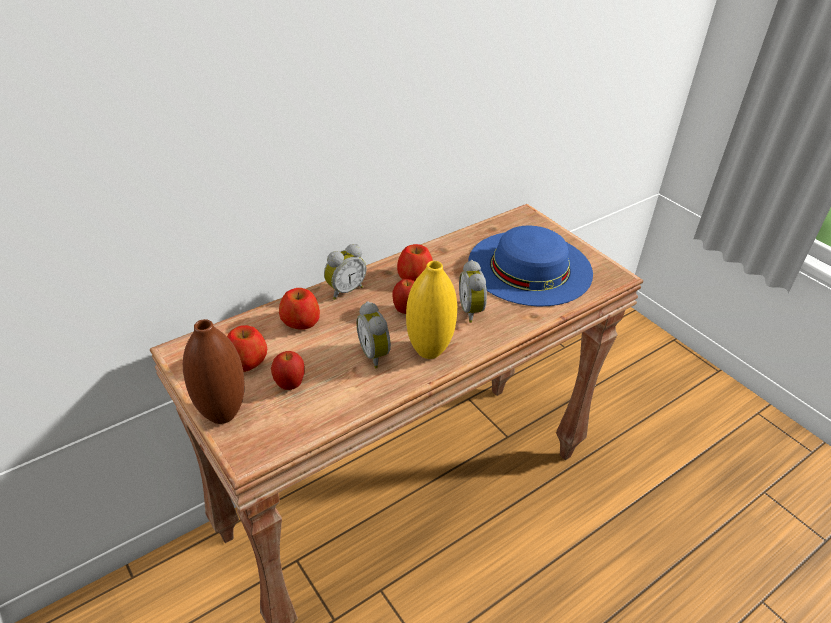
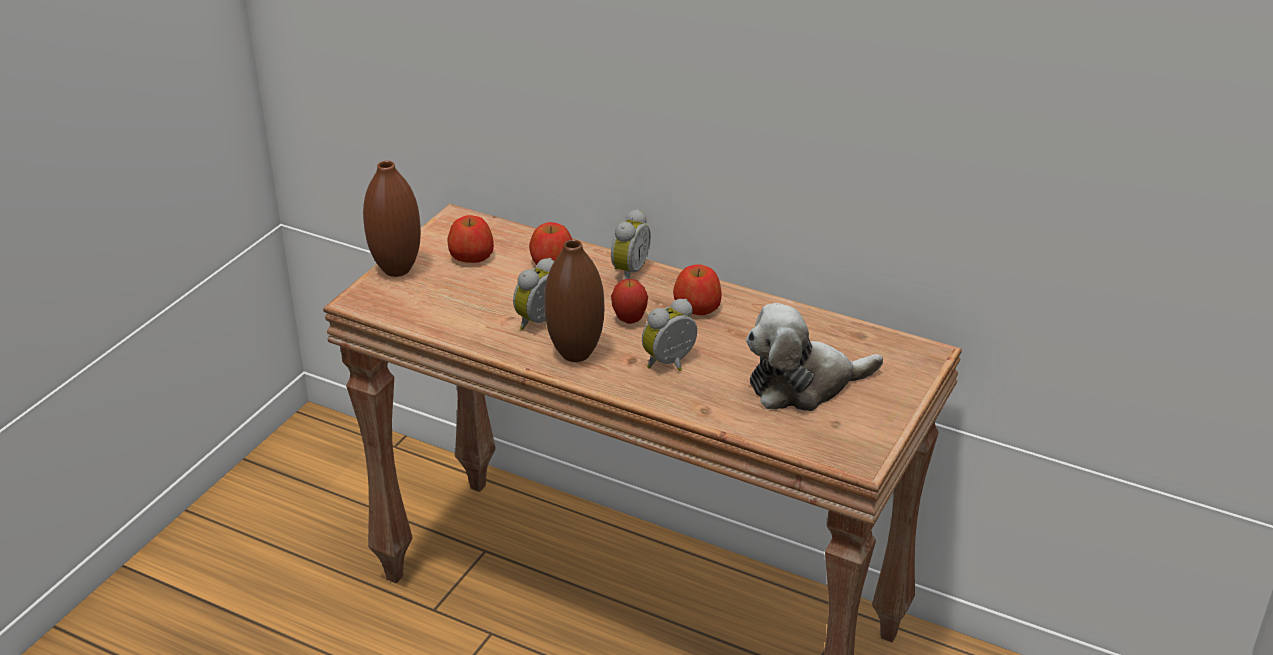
camera: 65 degrees right, 5 degrees down
apple [271,351,304,390] -> none
alarm clock [324,244,367,300] -> alarm clock turned 90 degrees counterclockwise [611,209,651,279]
yellow vase [406,261,457,359] -> brown vase [544,240,604,362]
blue hat [468,226,593,306] -> plush toy [746,303,883,411]

